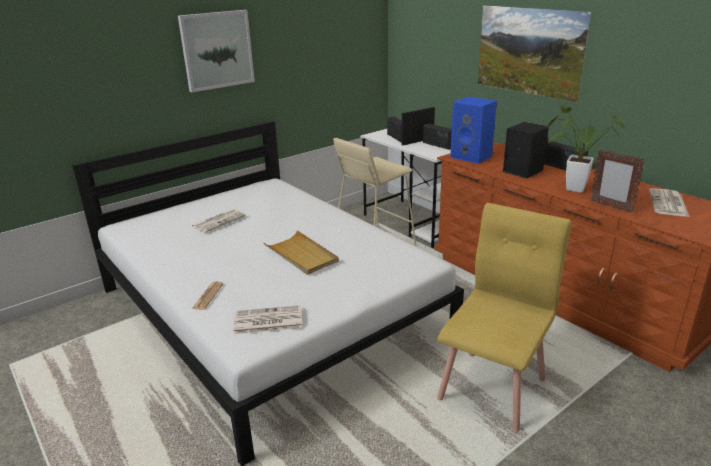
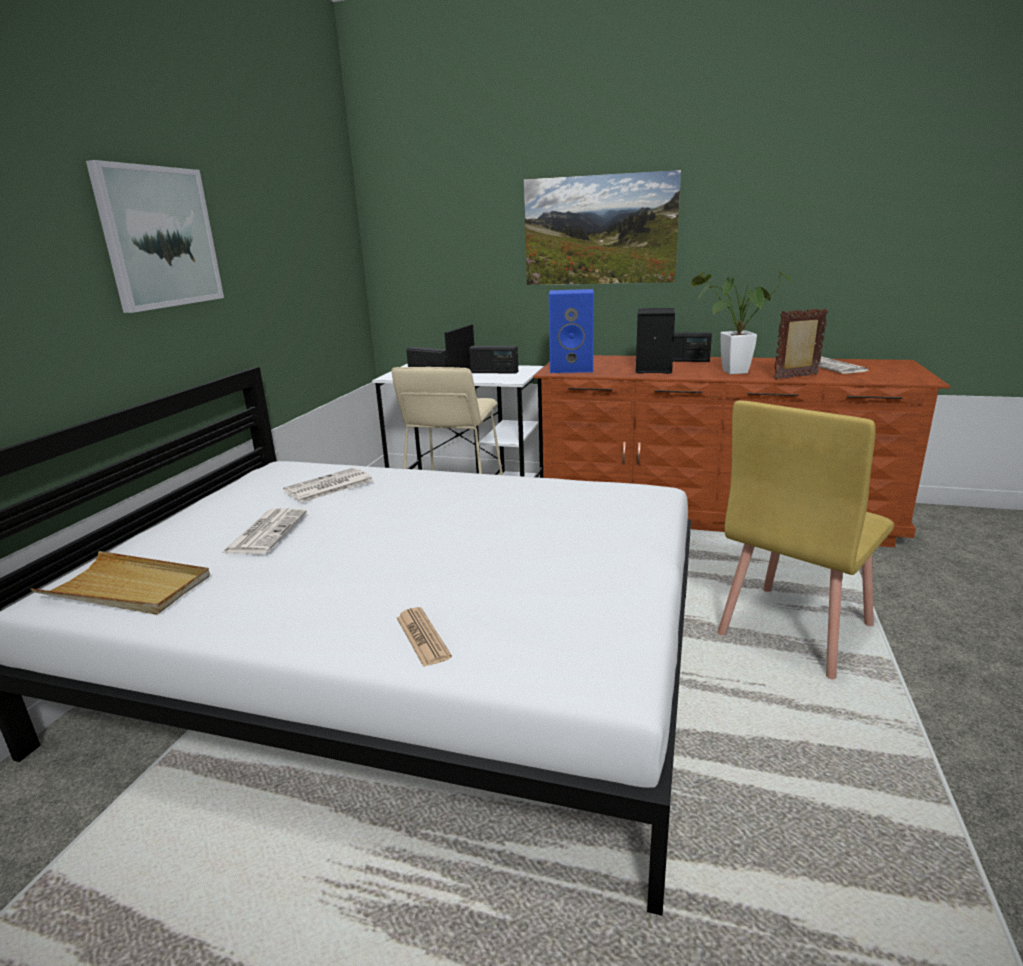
camera: 35 degrees left, 5 degrees down
newspaper [233,305,303,334] -> newspaper moved to [283,467,374,503]
beige tray [263,230,339,275] -> beige tray moved to [30,551,210,615]
yellow chair [437,203,571,432] -> yellow chair turned 135 degrees counterclockwise [717,400,894,679]
picture frame [590,149,645,213] -> picture frame turned 150 degrees clockwise [774,308,828,380]

